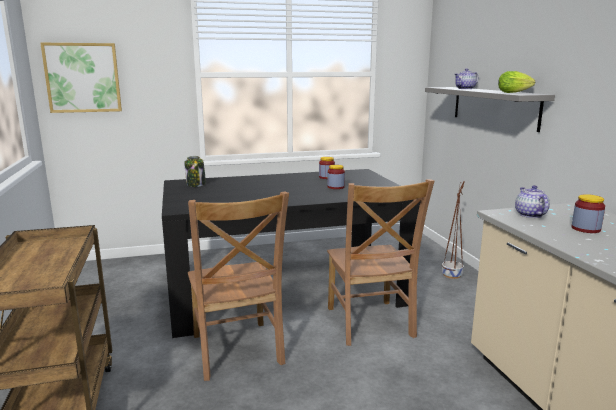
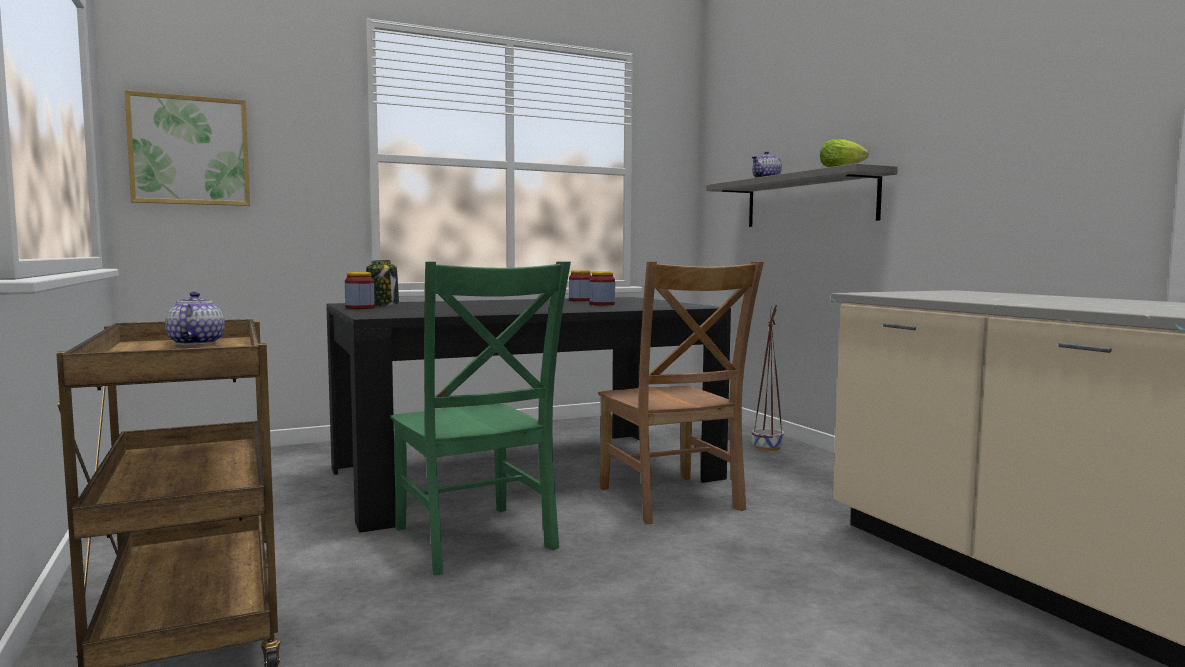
camera: 10 degrees left, 10 degrees down
brown chair [188,192,289,381] -> green chair [390,262,571,575]
teapot [515,185,550,218] -> teapot moved to [165,292,225,345]
jar [572,194,605,233] -> jar moved to [345,272,375,309]

